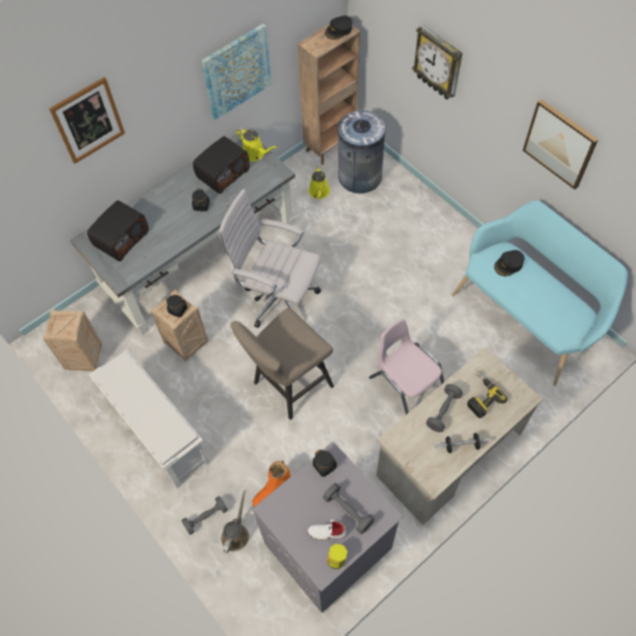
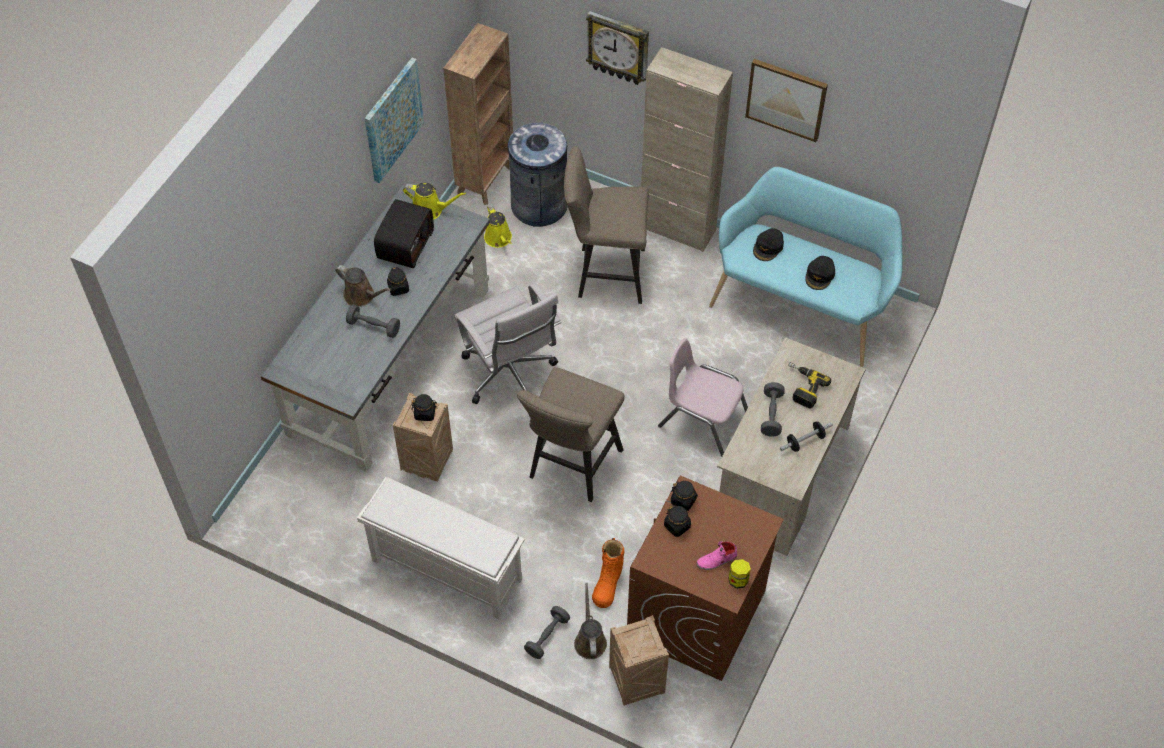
camera: 25 degrees left, 5 degrees down
crate [43,309,102,371] -> crate moved to [609,615,669,706]
picture [49,77,125,164] -> none
radio [87,200,149,261] -> none
white office chair [219,189,321,328] -> white office chair turned 120 degrees counterclockwise [454,282,561,404]
grey washing machine [252,442,403,613] -> brown washing machine [627,476,784,681]
white shoe [307,519,347,540] -> pink shoe [697,541,737,570]
grey dumbbell [323,483,374,534] -> grey dumbbell moved to [346,305,400,338]
black cap [325,16,353,40] -> black cap moved to [805,256,835,290]
none -> brown watering can [335,265,391,307]
none -> beige stool [564,146,649,304]
none -> beige cabinet [641,47,733,252]
none -> black jar [664,505,691,537]

